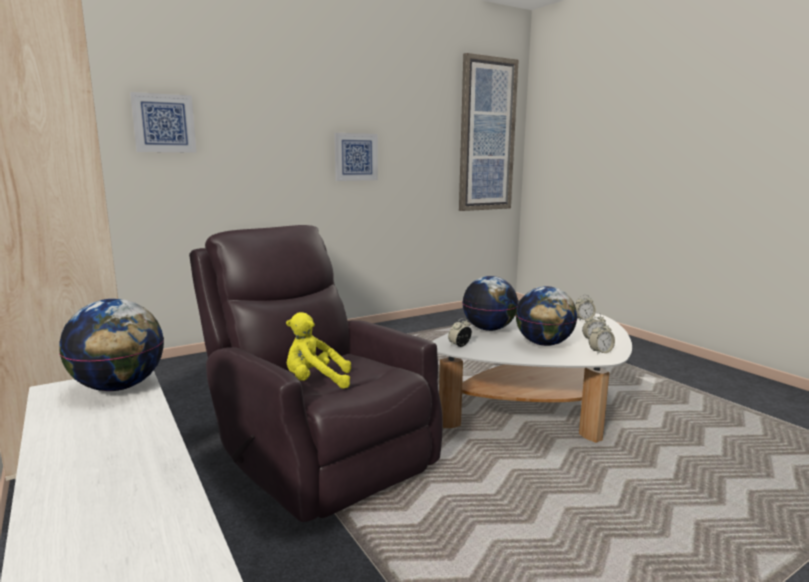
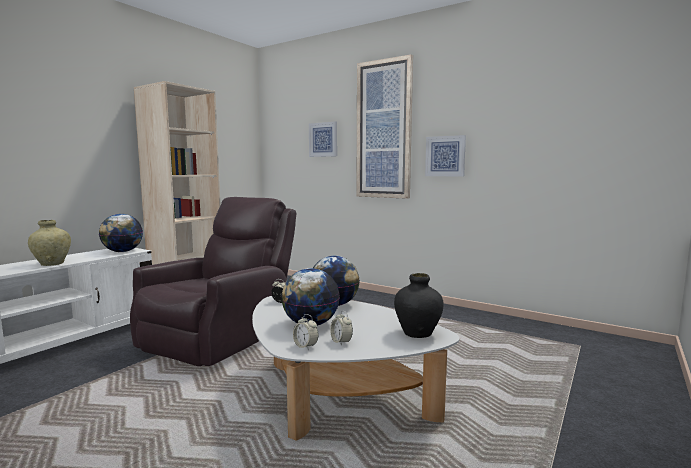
camera: 65 degrees right, 5 degrees down
yellow plush toy [286,312,351,389] -> none
picture [459,53,519,211] -> picture moved to [356,54,413,199]
alarm clock [575,294,596,321] -> black vase [394,273,444,338]
none -> beige vase [28,220,71,266]

